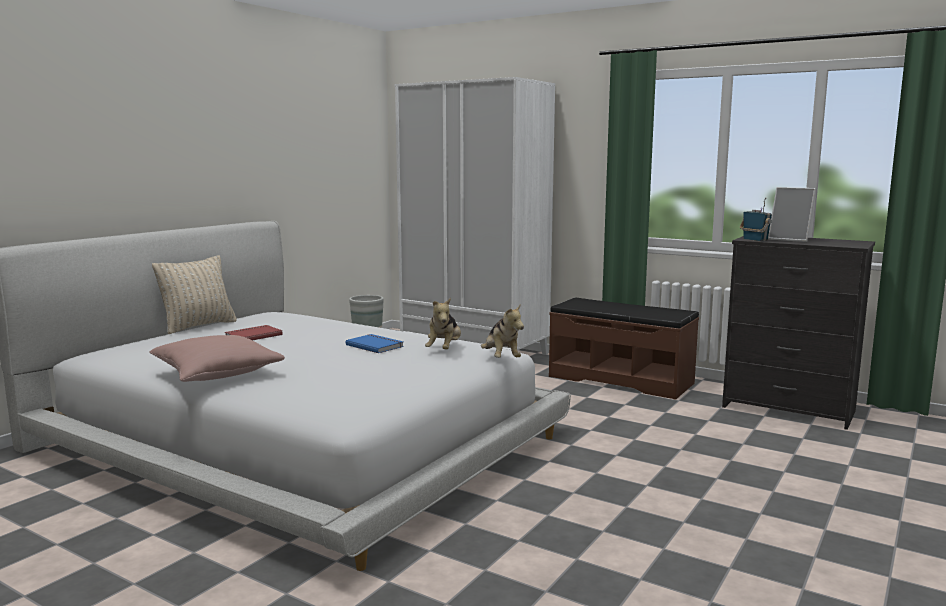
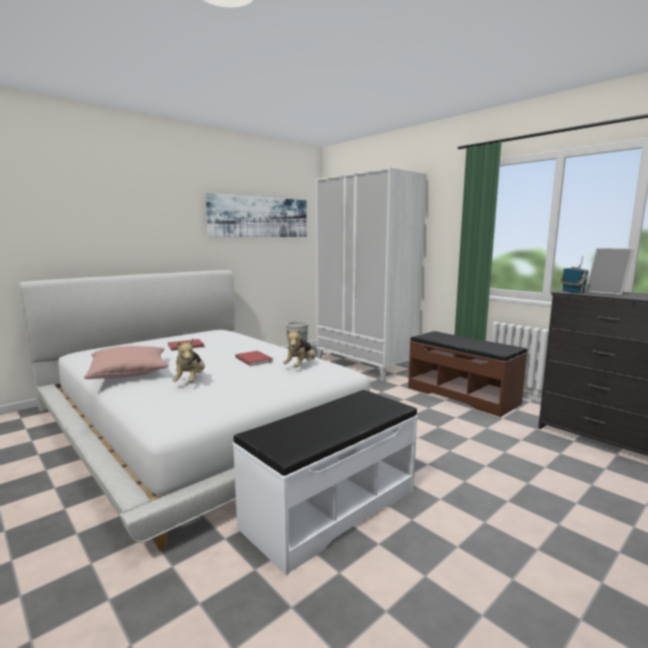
camera: 15 degrees right, 0 degrees up
beige pillow [152,255,237,334] -> none
blue book [346,334,404,353] -> red book [235,351,273,366]
plush toy [481,304,524,358] -> plush toy moved to [173,339,205,383]
none -> picture [205,193,307,237]
none -> white bench [233,390,418,575]

